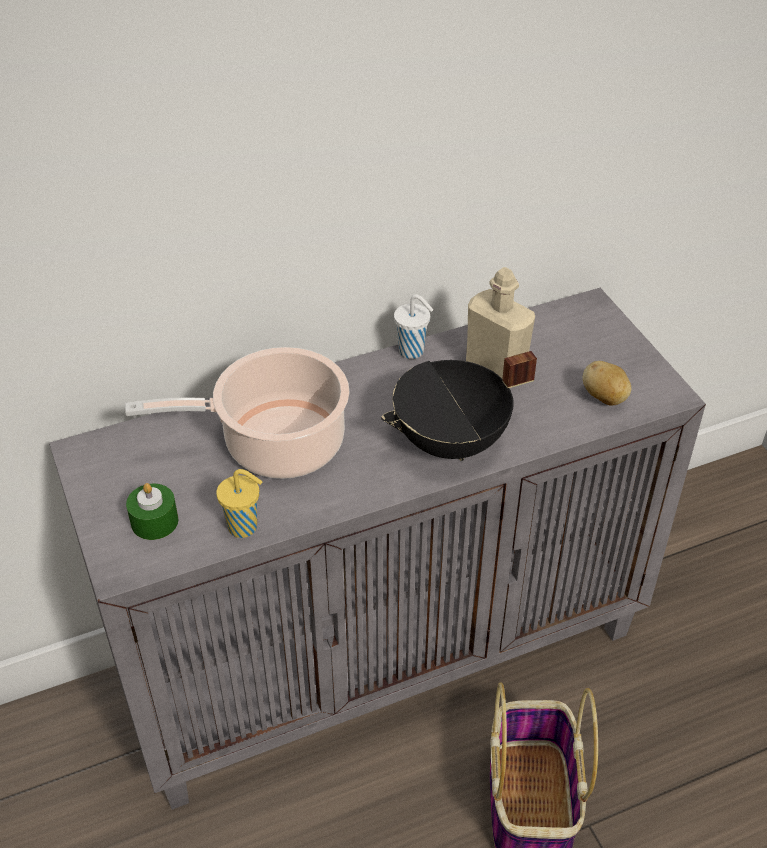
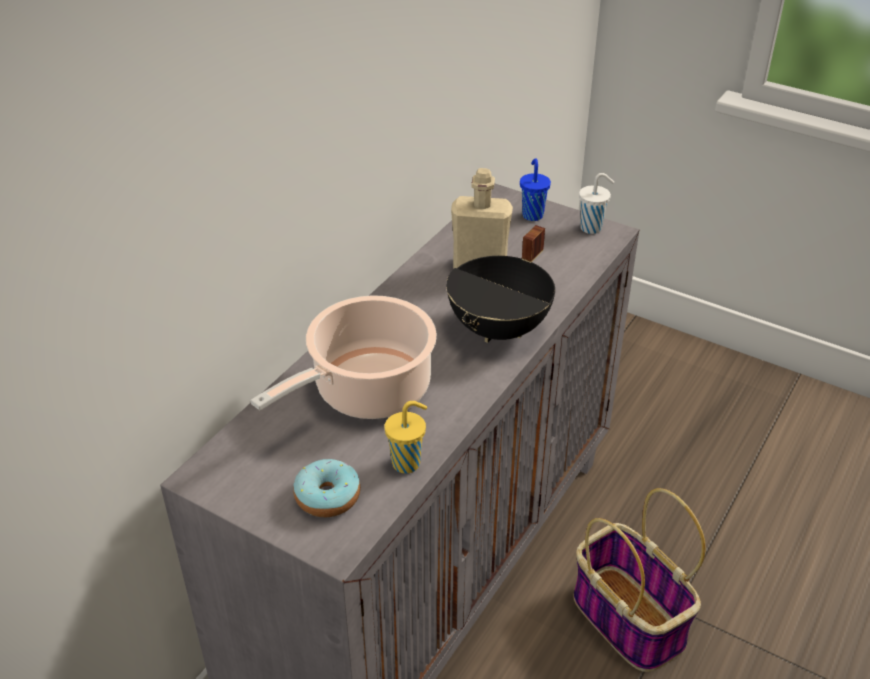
camera: 35 degrees left, 5 degrees down
green candle [126,483,178,540] -> donut [293,459,360,517]
white cup [394,294,433,359] -> white cup moved to [579,173,614,234]
potato [583,361,632,406] -> none
none -> blue cup [520,158,551,221]

